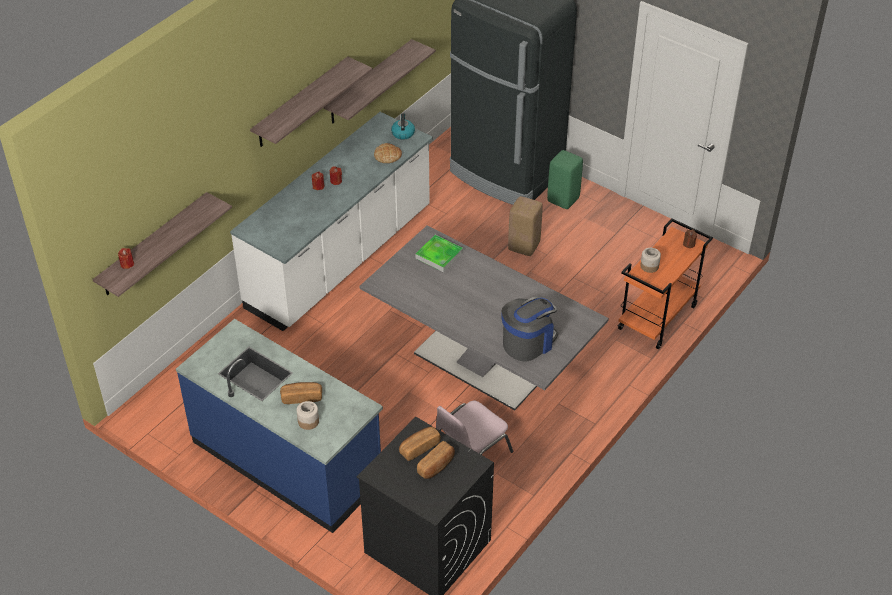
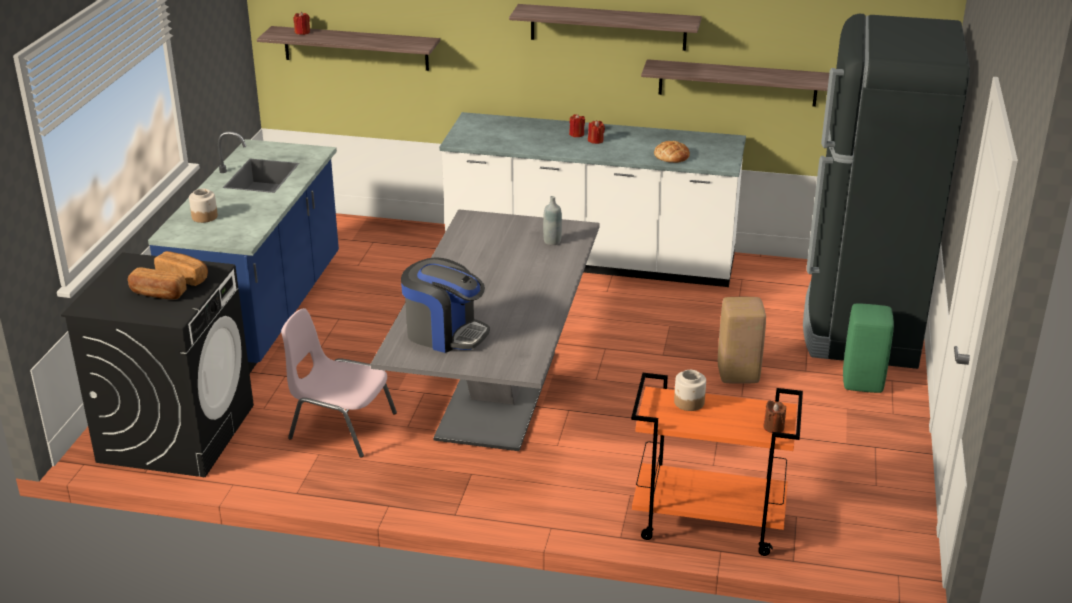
camera: 65 degrees right, 15 degrees down
bread [280,382,322,404] -> none
kettle [391,113,415,140] -> none
tray [415,235,463,272] -> grey bottle [543,196,562,245]

